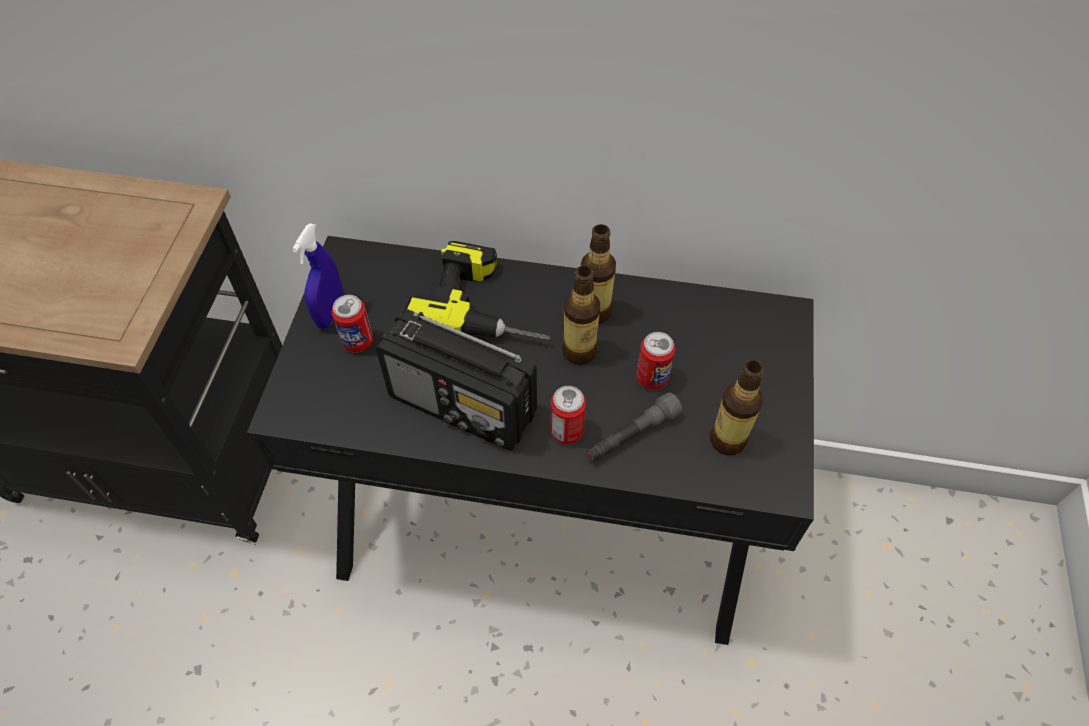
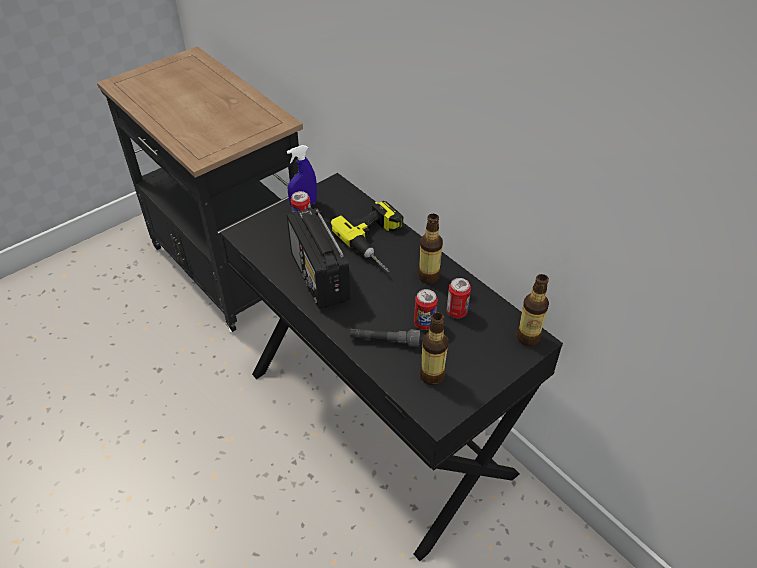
camera: 40 degrees right, 10 degrees down
can [550,386,586,444] -> can moved to [447,278,471,318]
bottle [562,266,600,365] -> bottle moved to [517,274,549,346]

